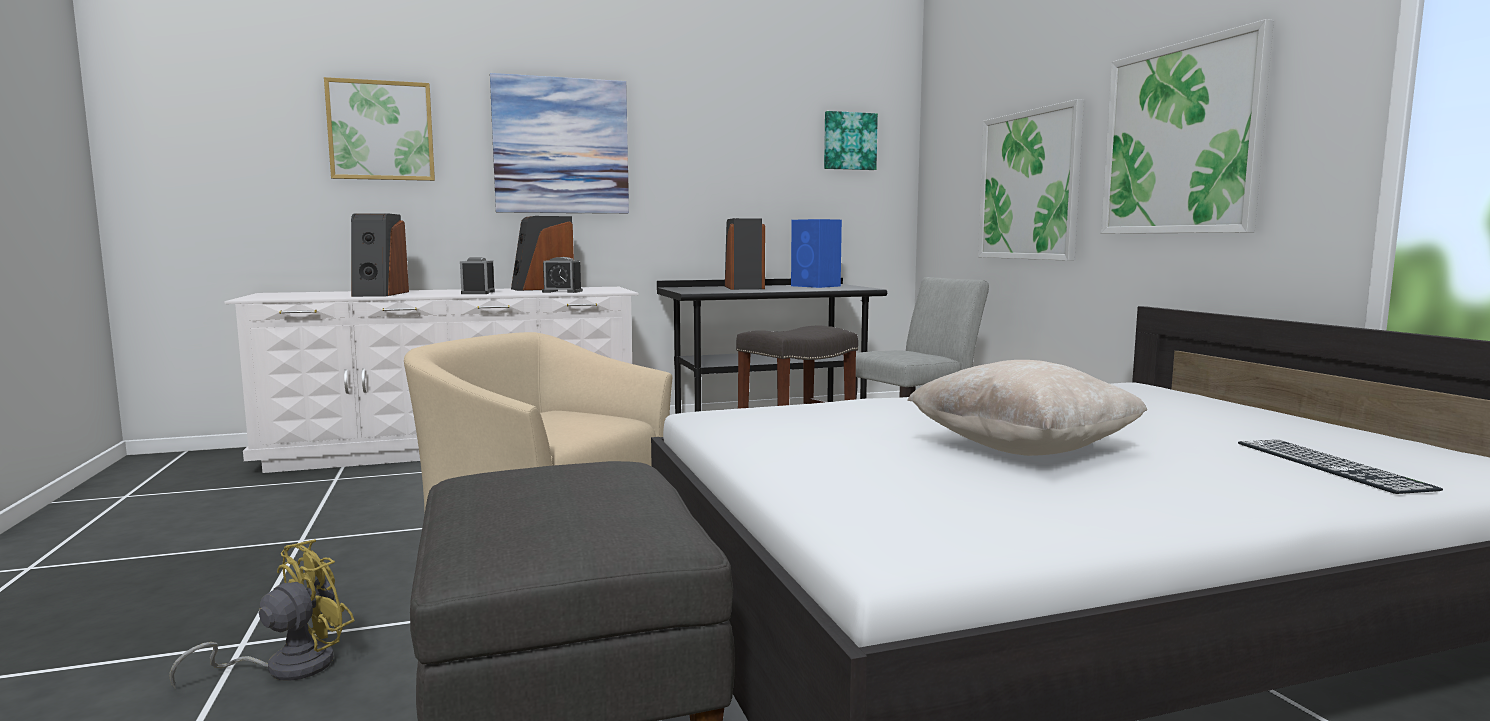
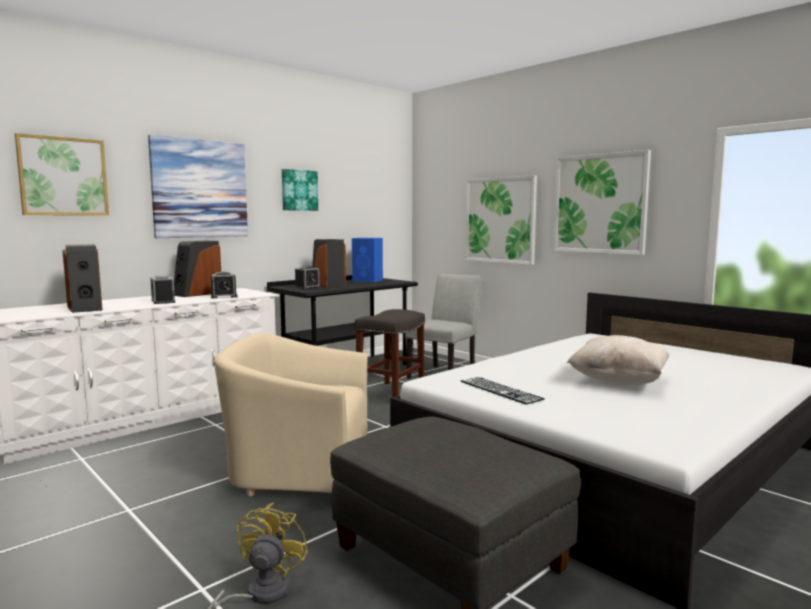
camera: 25 degrees left, 0 degrees up
picture [824,111,878,170] -> picture moved to [282,169,318,211]
keyboard [1238,439,1443,494] -> keyboard moved to [460,377,544,404]
none -> alarm clock [295,266,320,289]

